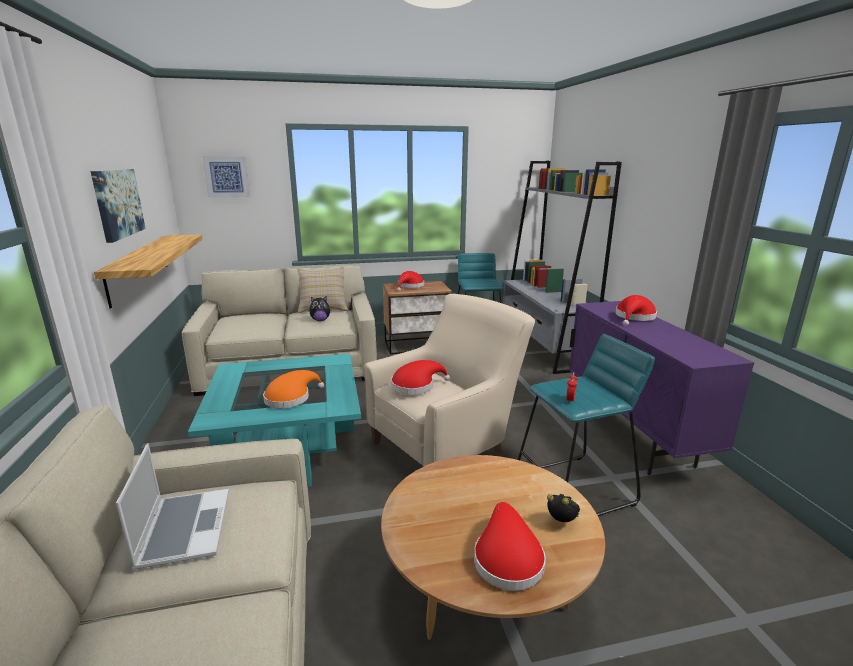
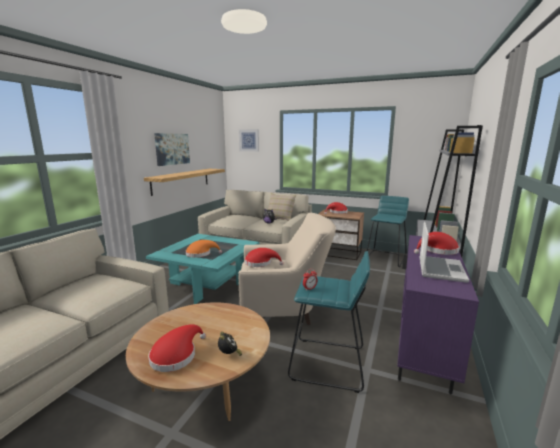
camera: 35 degrees right, 5 degrees down
laptop [116,443,229,570] -> laptop moved to [420,222,469,283]

